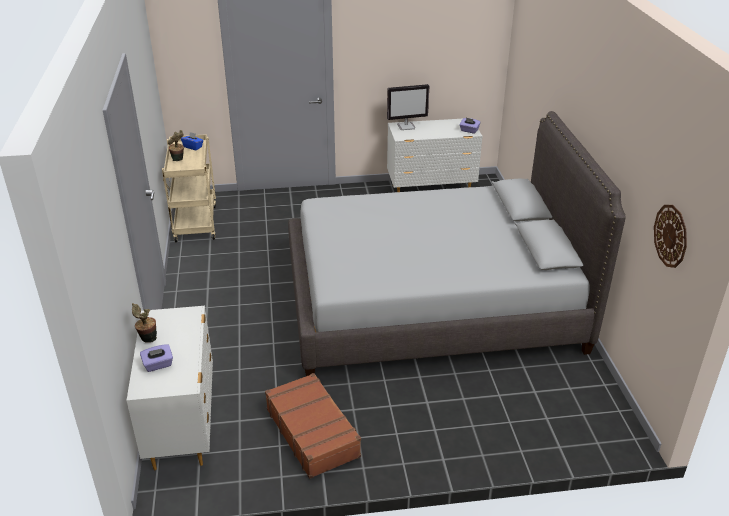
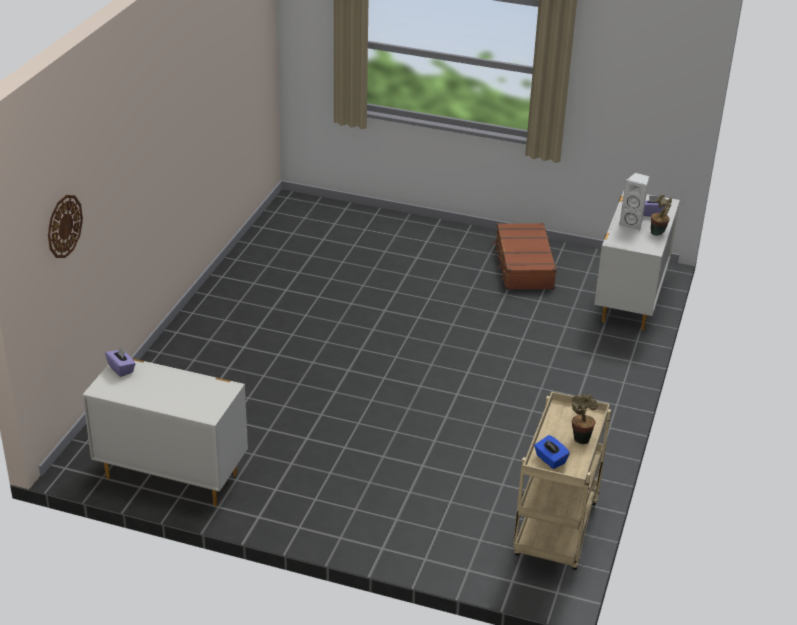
camera: 155 degrees left, 0 degrees up
grey bed [288,111,626,376] -> none
monitor [387,84,429,130] -> none
wall clock [654,205,687,268] -> wall clock moved to [48,195,83,258]
none -> white speaker [619,172,649,231]

